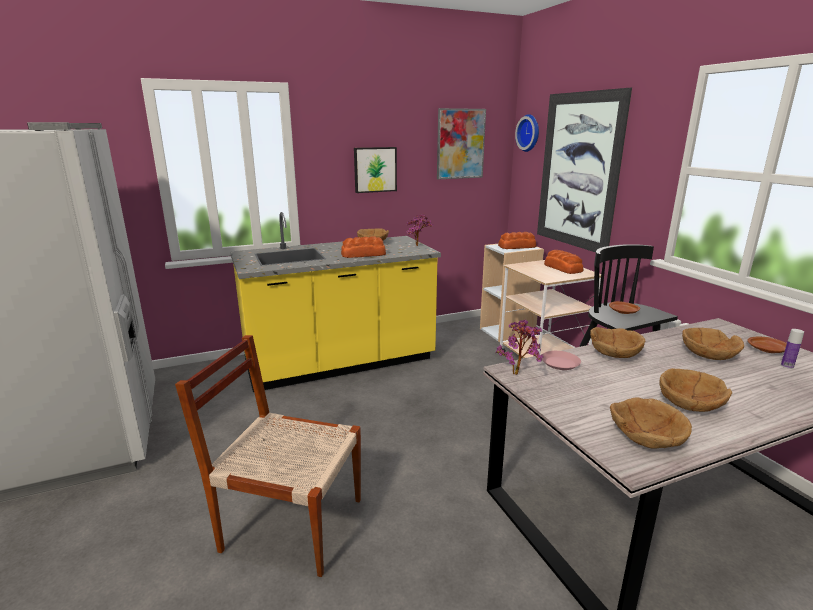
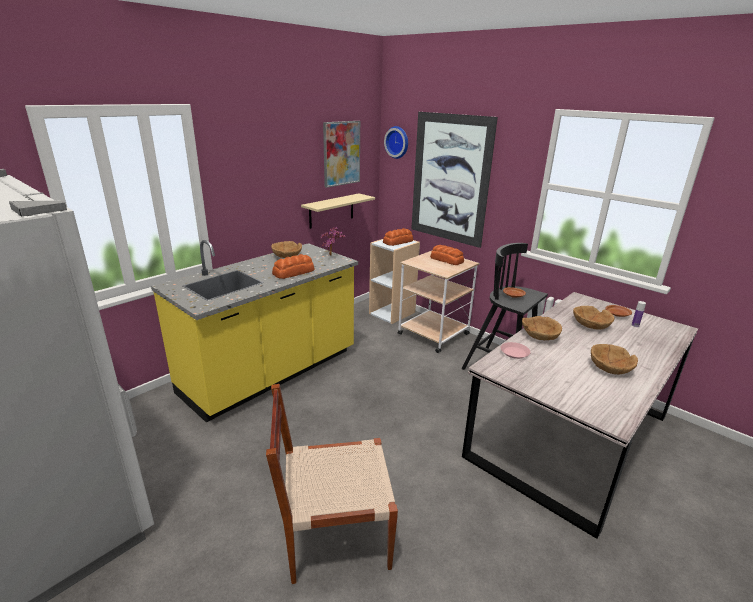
camera: 25 degrees left, 5 degrees up
picture [354,147,397,193] -> none
potted plant [495,320,543,375] -> none
brown bowl [610,397,692,449] -> none
none -> beige shelf [301,193,375,229]

